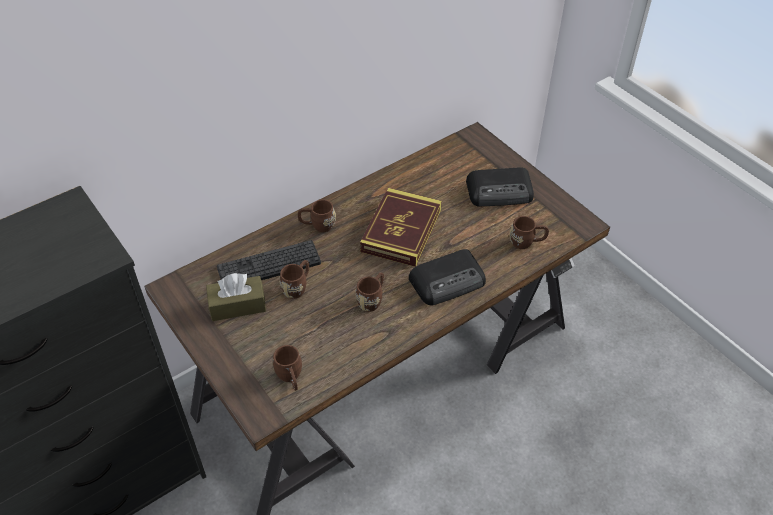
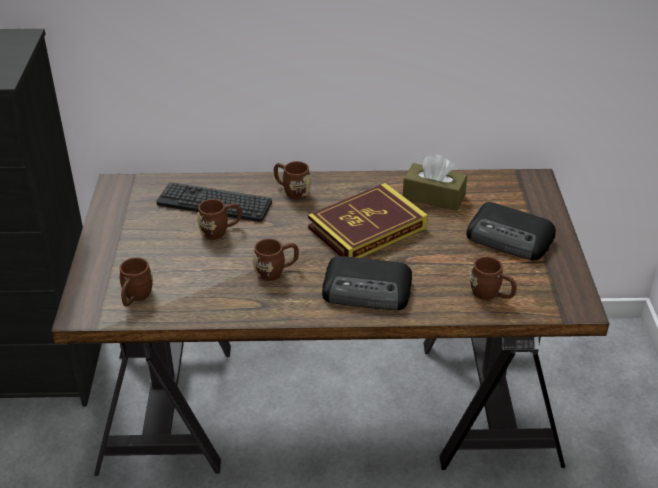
camera: 35 degrees right, 10 degrees down
brown tissue box [206,273,266,321] -> brown tissue box moved to [403,155,467,211]

